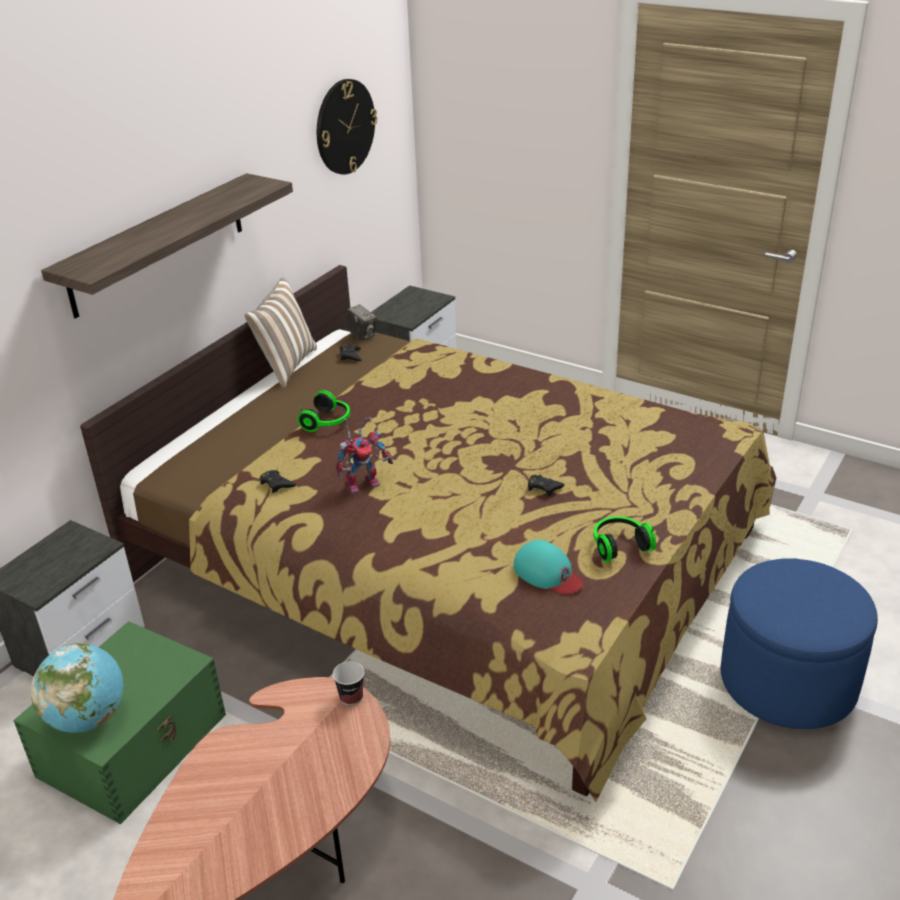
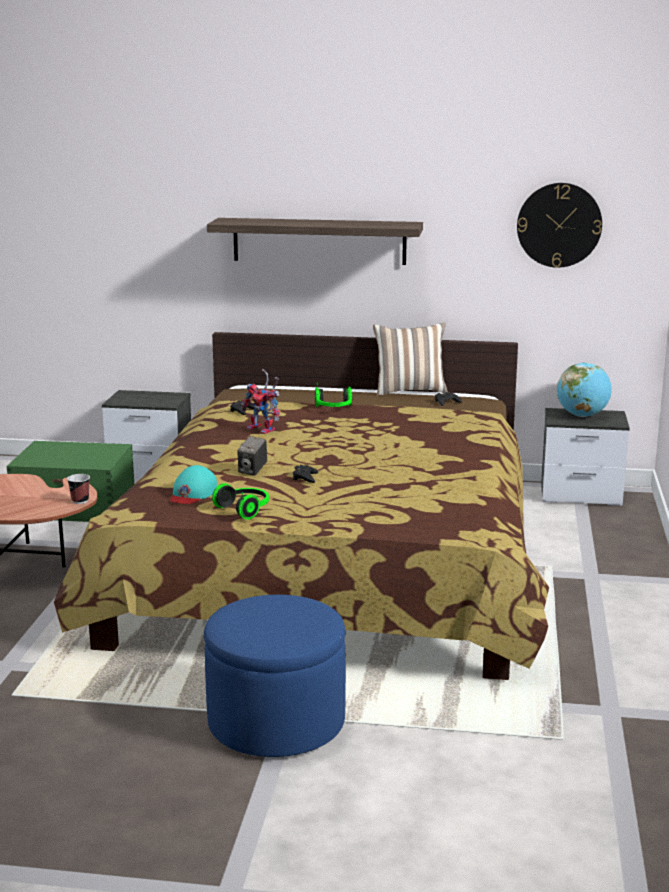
camera: 65 degrees right, 15 degrees down
globe [31,643,123,733] -> globe moved to [557,362,612,417]
camera [345,304,377,341] -> camera moved to [237,436,267,476]

